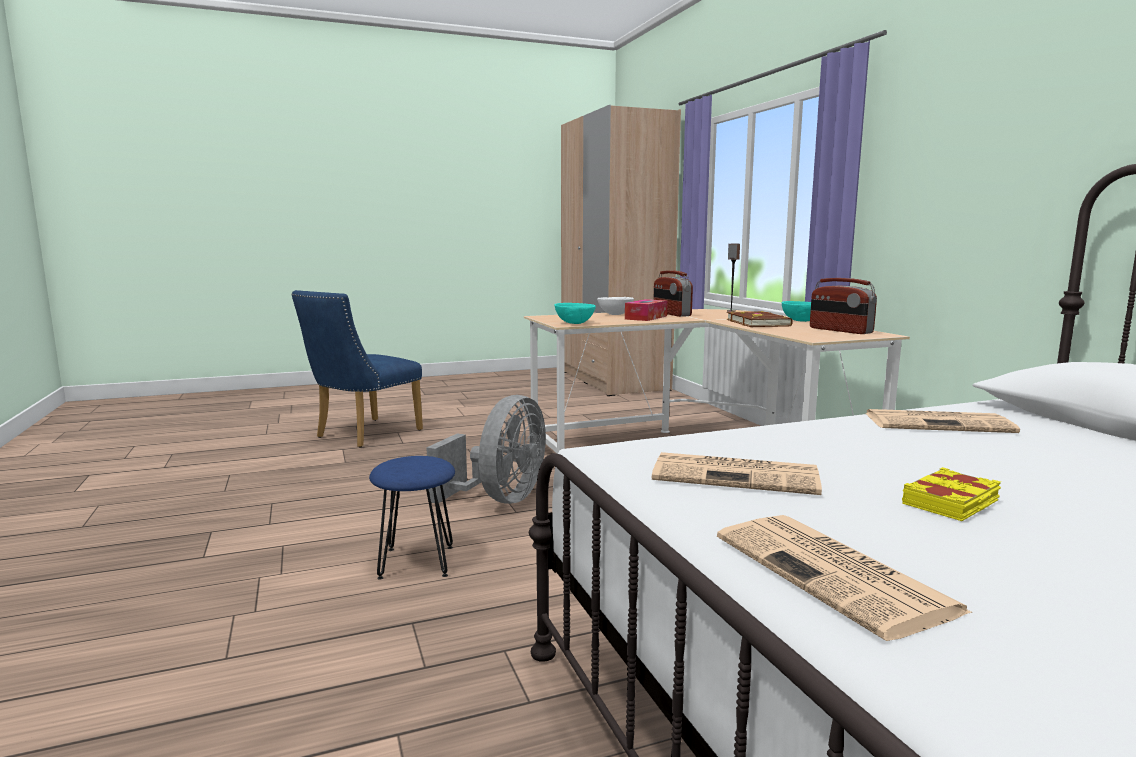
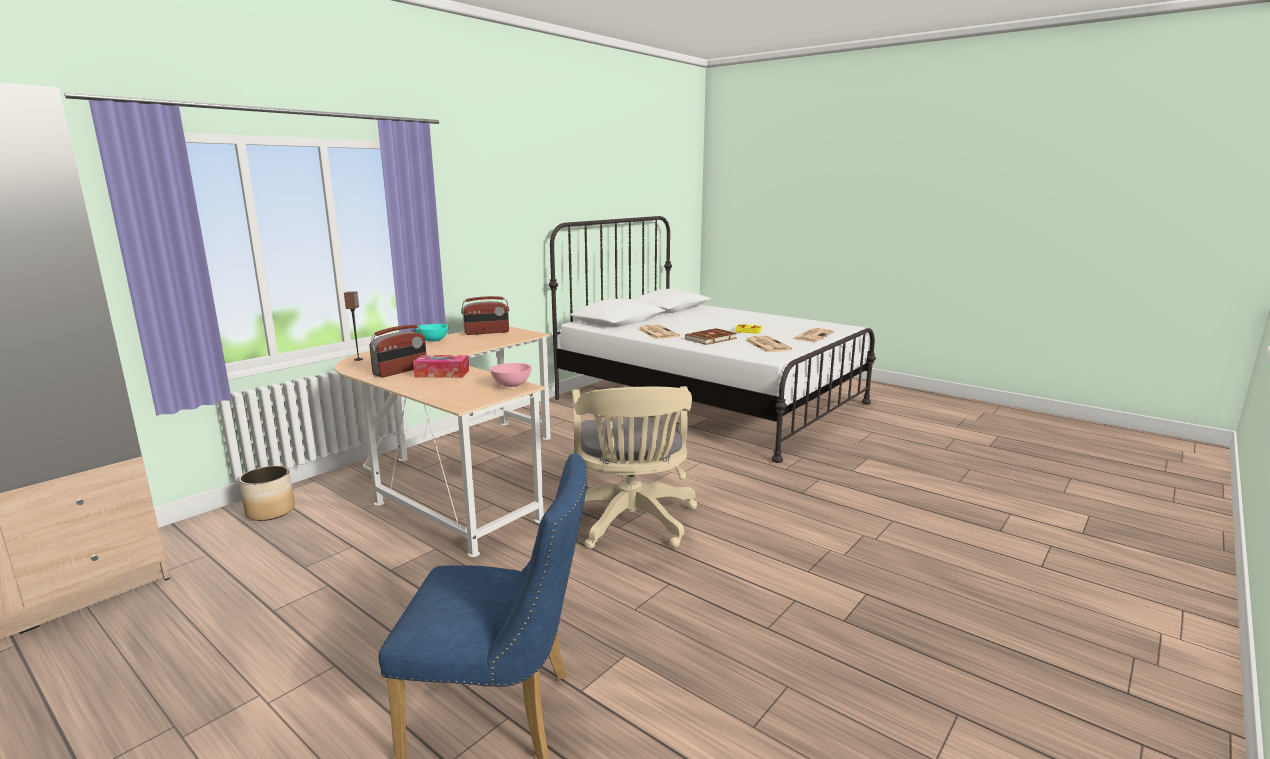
camera: 120 degrees left, 5 degrees up
blue stool [369,456,455,580] -> none
grey fan [426,395,546,504] -> beige office chair [573,386,697,549]
turquoise bowl [554,303,596,324] -> pink bowl [490,363,532,387]
white bowl [597,297,634,315] -> none
brown book [726,311,793,327] -> brown book moved to [685,328,737,345]
radio [810,278,877,334] -> radio turned 45 degrees clockwise [461,296,509,335]
none -> planter [239,466,295,521]

